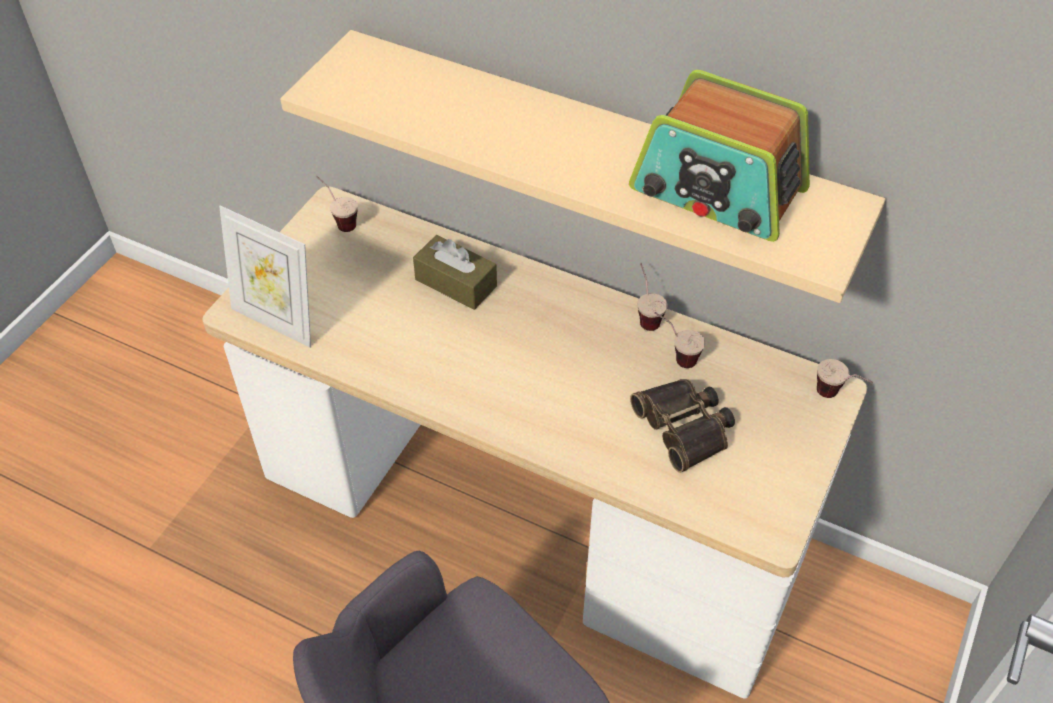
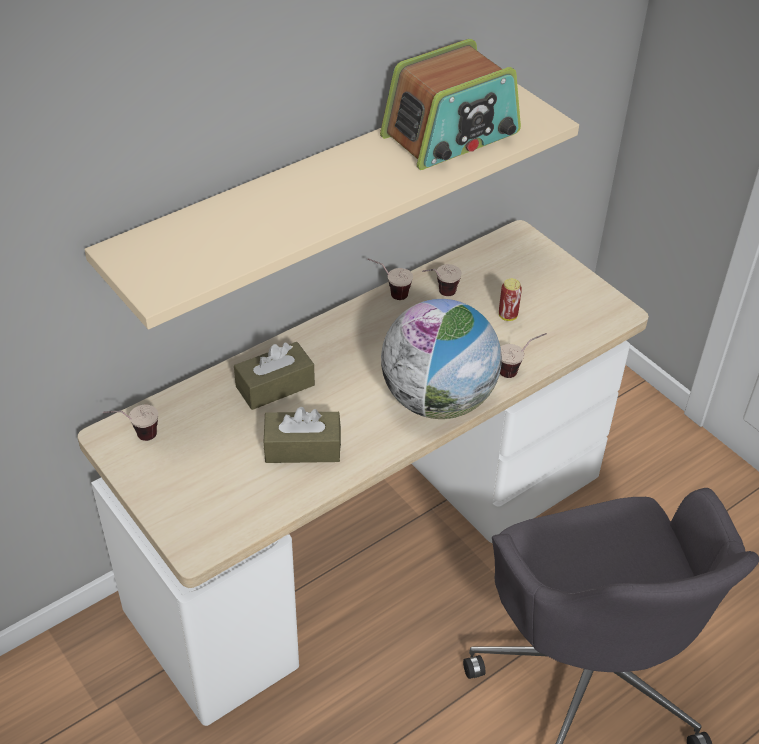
camera: 65 degrees left, 5 degrees down
picture frame [219,205,311,348] -> none
binoculars [630,379,735,473] -> can [499,278,522,321]
cup [817,359,873,398] -> cup moved to [500,333,547,378]
none -> brown tissue box [263,407,341,463]
none -> globe [381,299,502,419]

